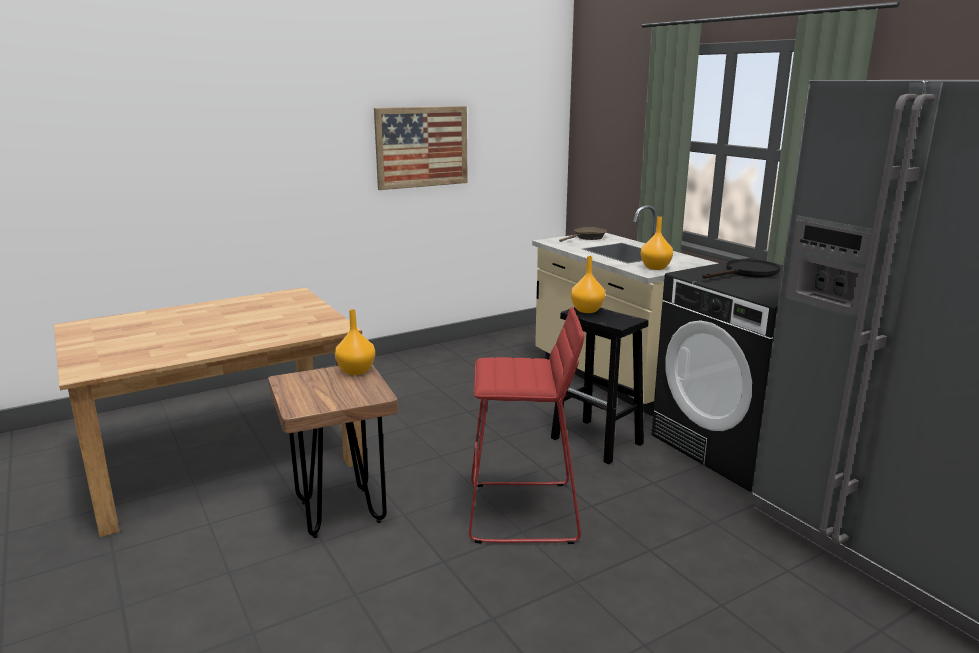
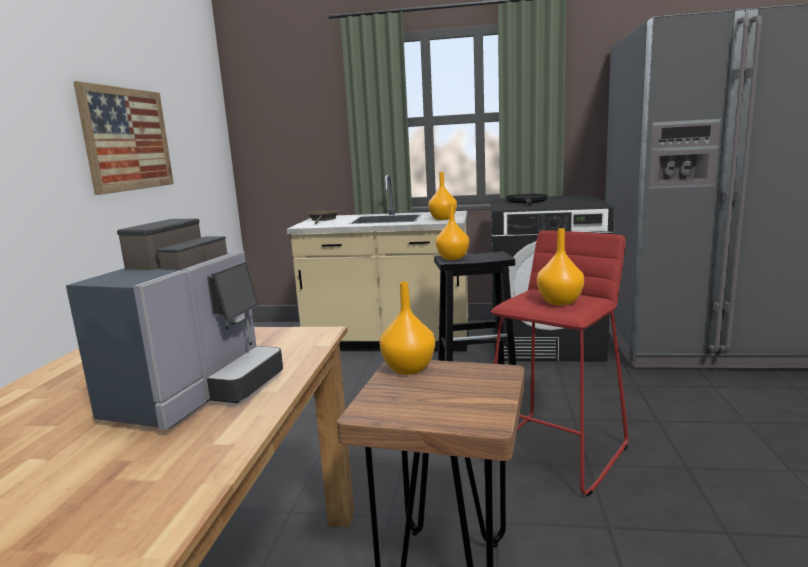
camera: 50 degrees left, 5 degrees down
none -> coffee machine [66,219,283,430]
none -> orange vase [537,228,584,305]

